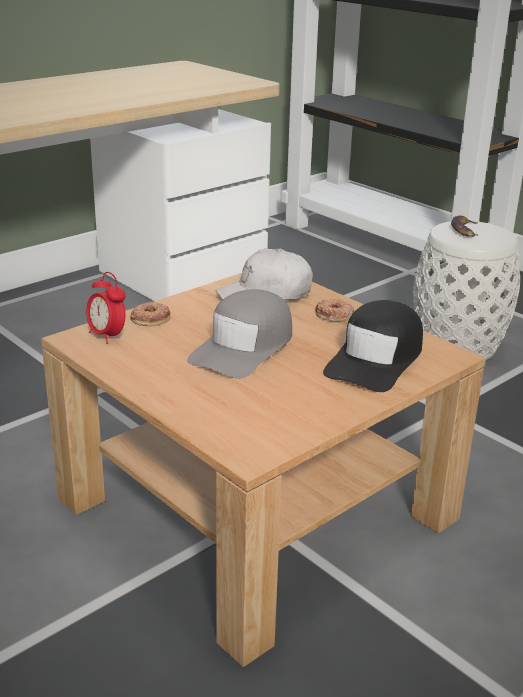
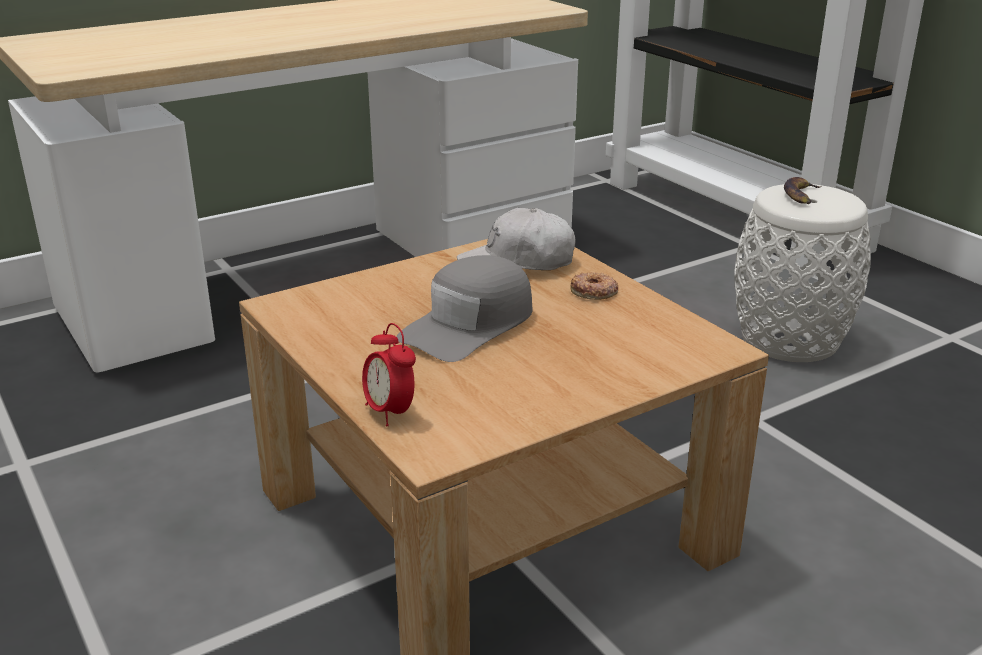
camera: 10 degrees right, 0 degrees up
alarm clock [86,272,126,344] -> alarm clock moved to [362,323,416,426]
donut [130,301,171,326] -> none
black cap [323,300,423,392] -> none

